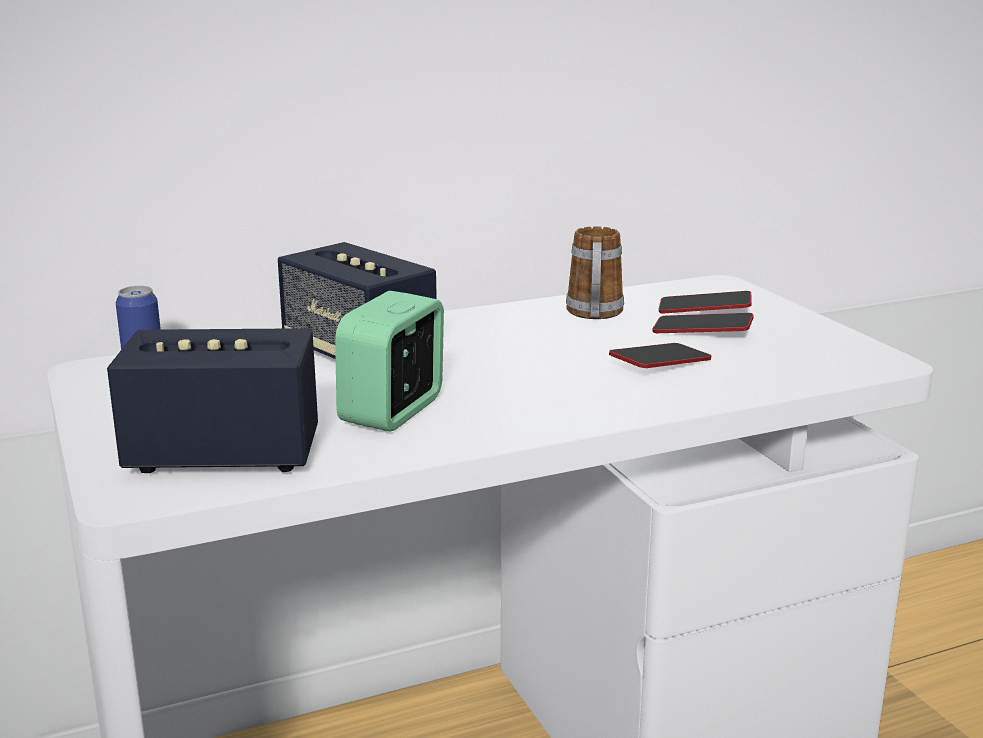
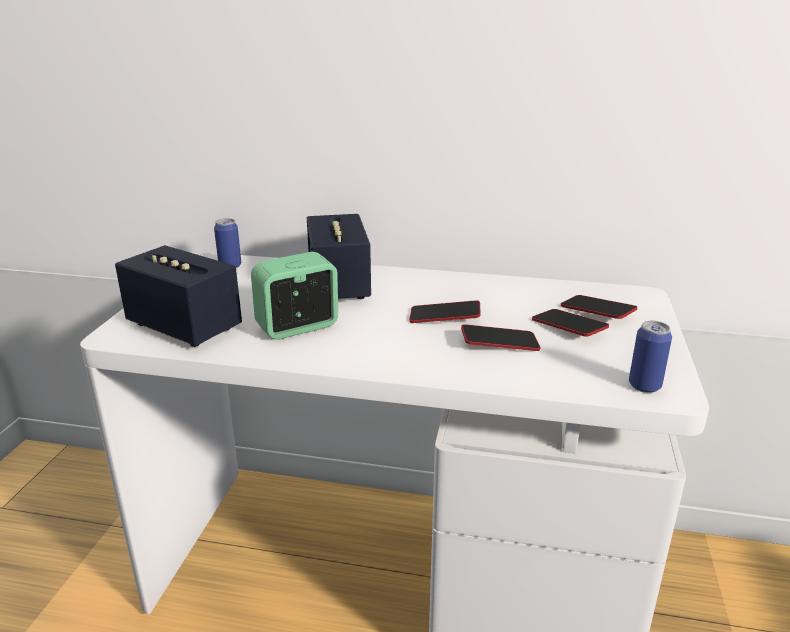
camera: 35 degrees right, 5 degrees up
mug [566,226,624,319] -> none
none -> phone [409,300,481,323]
none -> can [629,321,672,393]

